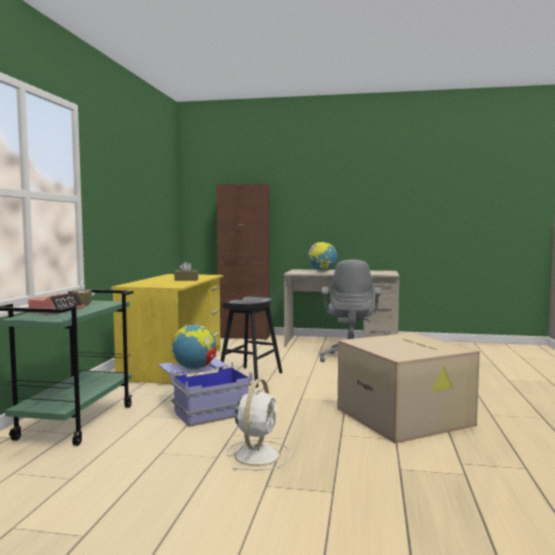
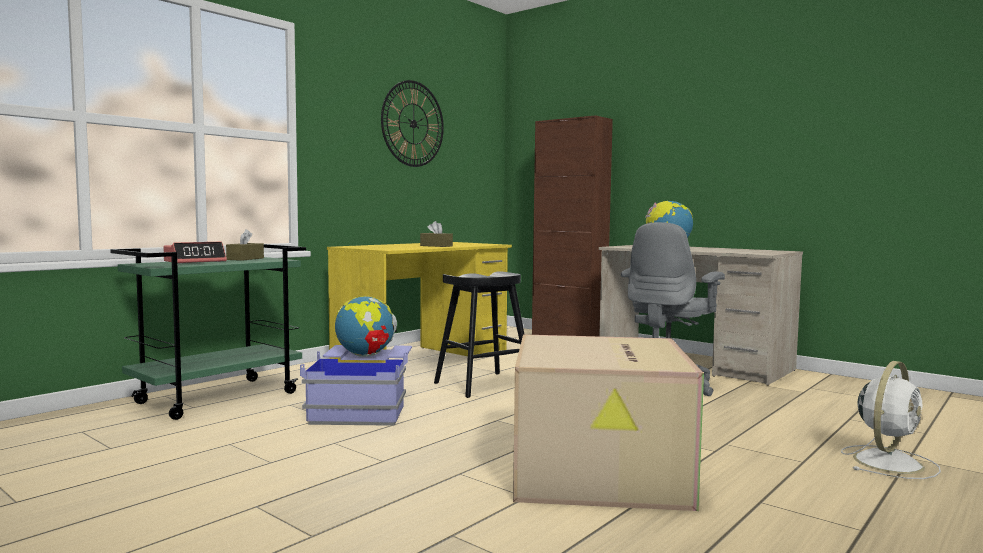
camera: 30 degrees right, 0 degrees up
white fan [226,379,291,471] -> white fan moved to [841,361,941,479]
none -> wall clock [381,80,444,167]

